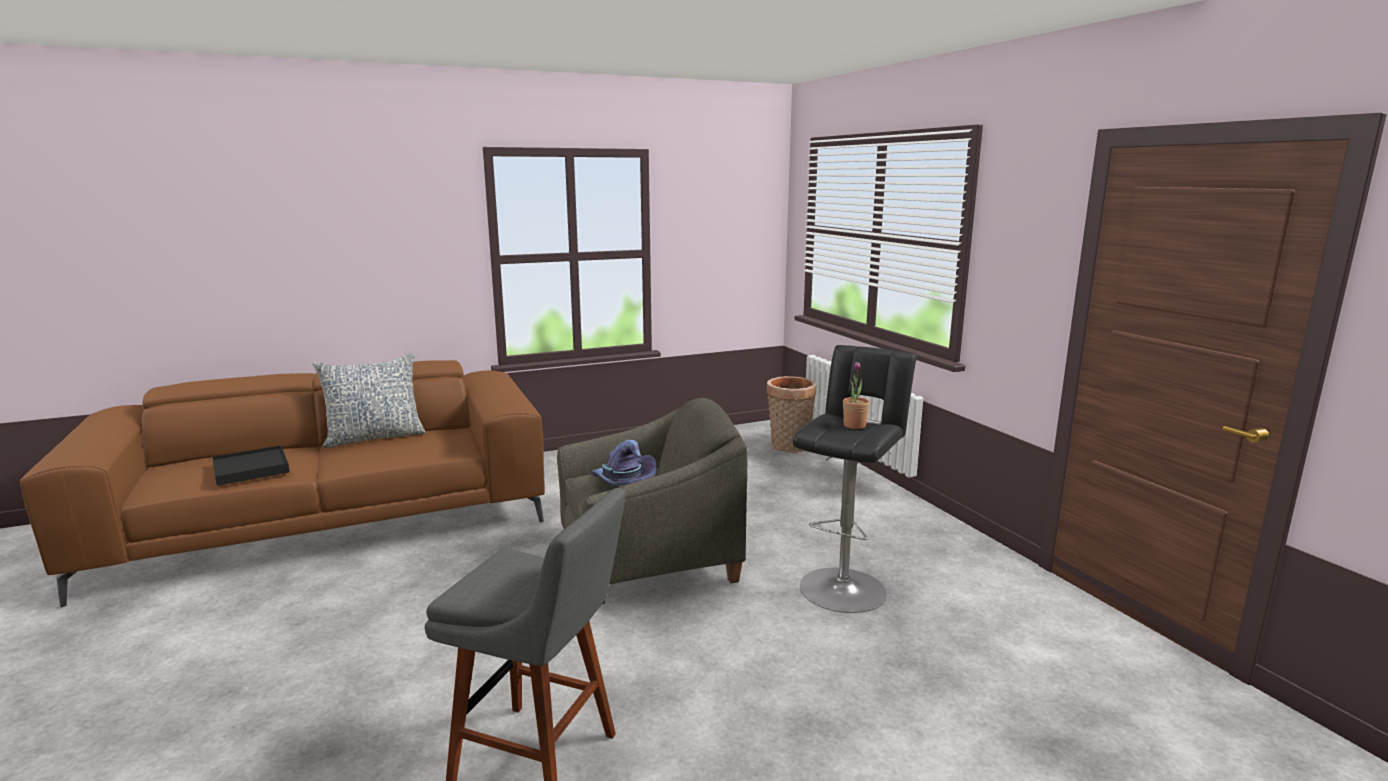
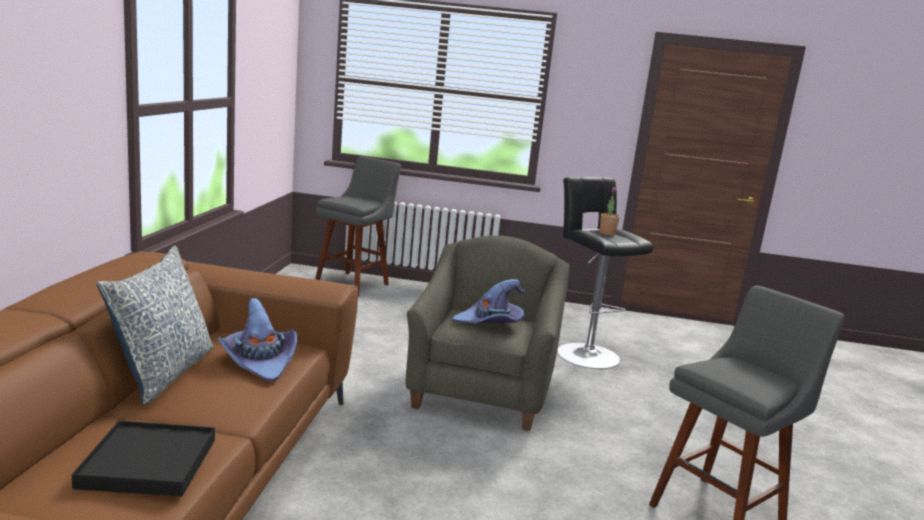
camera: 60 degrees left, 0 degrees up
basket [767,376,816,453] -> grey stool [315,156,401,297]
none -> purple hat [218,298,297,382]

